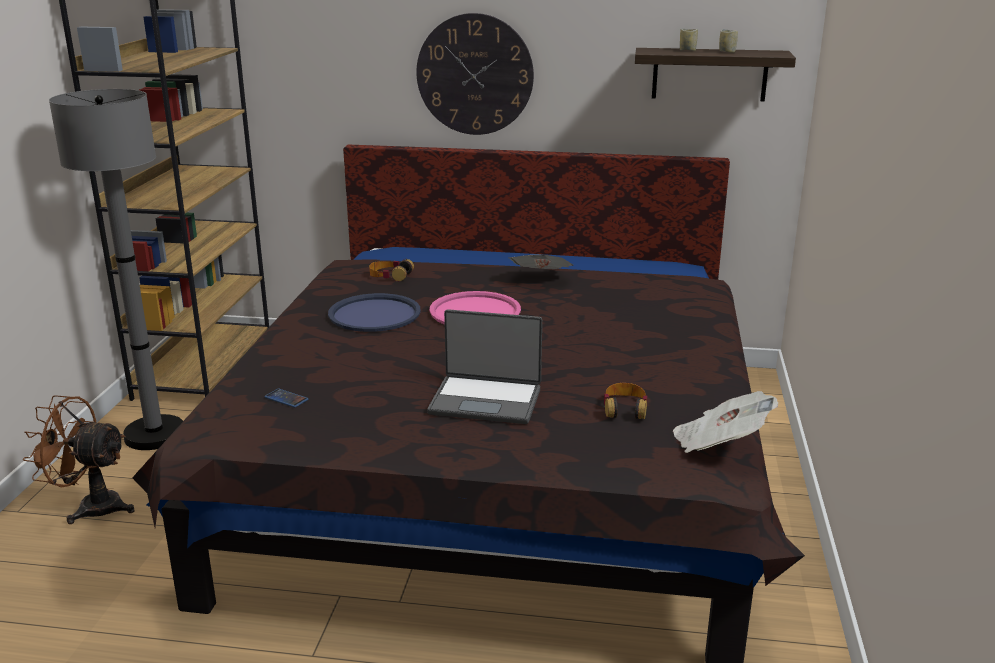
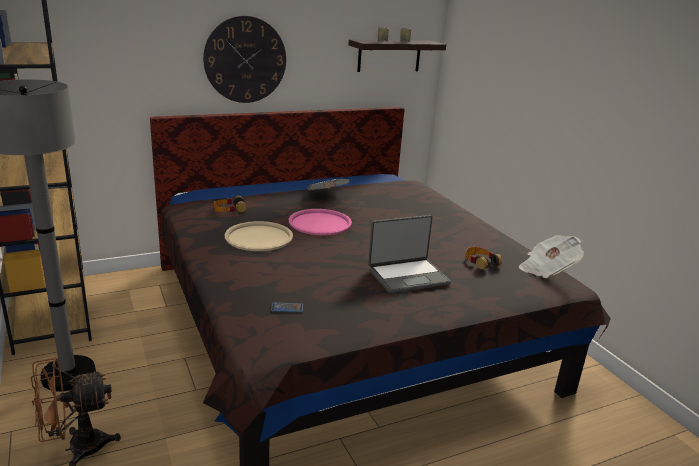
camera: 35 degrees left, 0 degrees up
blue tray [328,293,421,332] -> beige tray [225,221,293,251]

